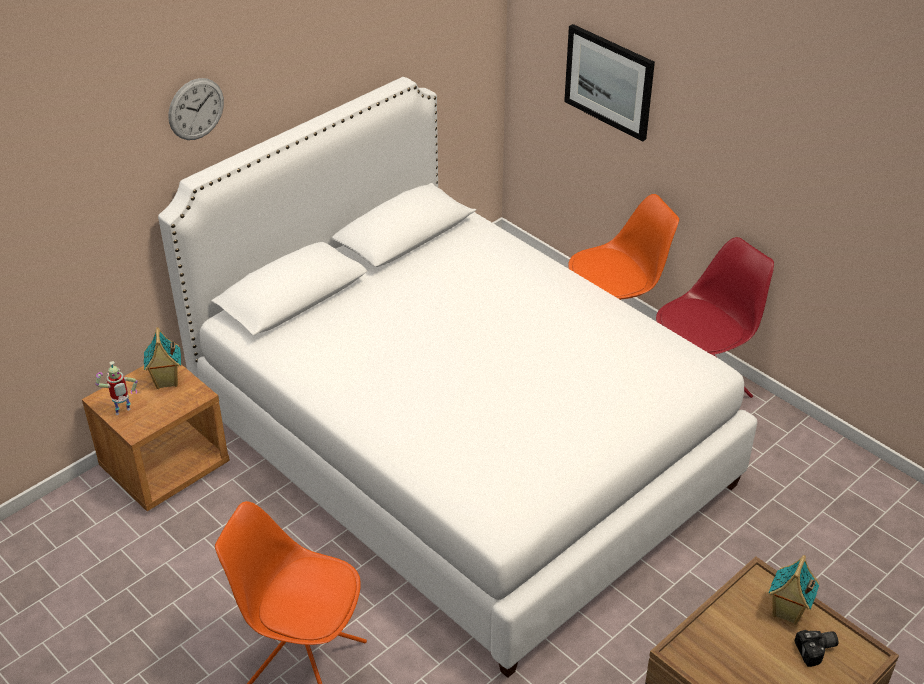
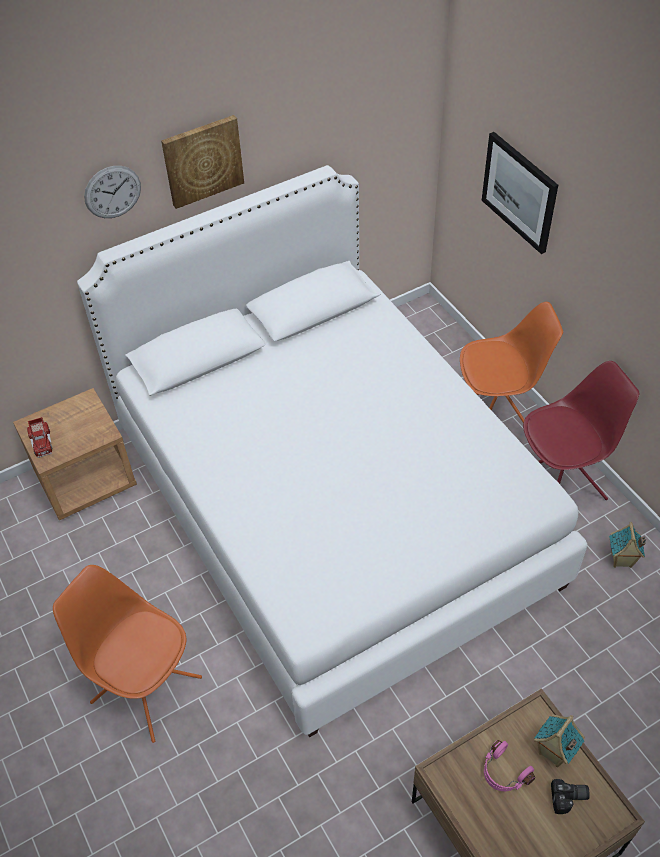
camera: 15 degrees right, 10 degrees up
toy robot [96,361,138,415] -> toy truck [27,417,53,458]
toy house [144,327,181,389] -> toy house moved to [609,522,646,568]
none -> picture [161,115,244,209]
none -> pink headphones [484,740,535,791]

